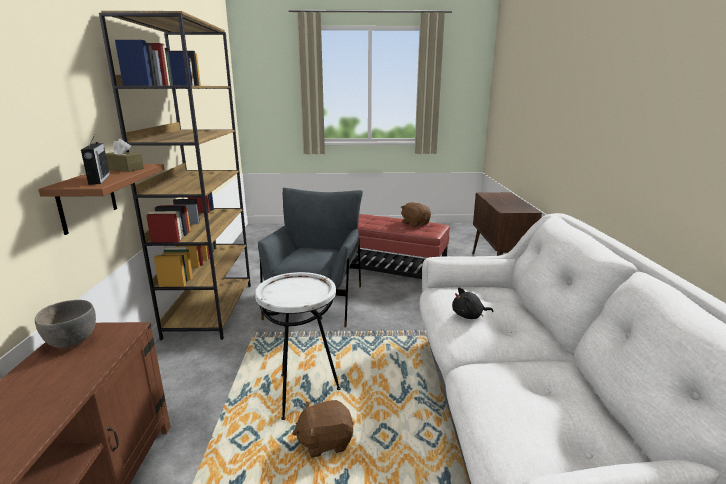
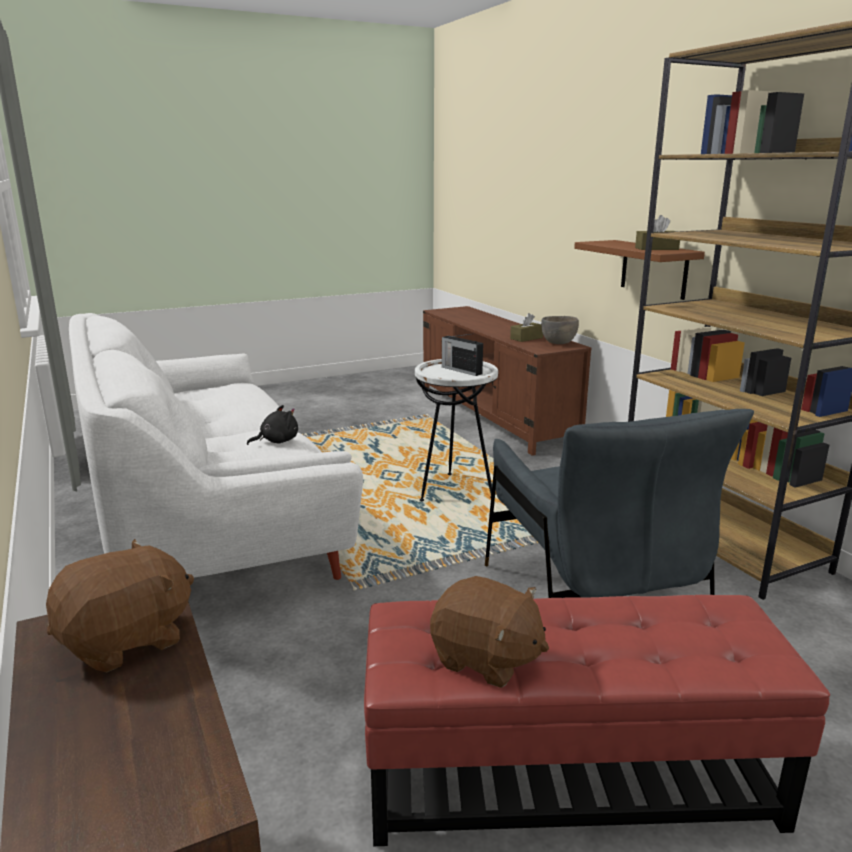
camera: 155 degrees right, 0 degrees up
radio [81,135,110,185] -> radio moved to [442,334,483,376]
brown plush toy [292,400,354,458] -> brown plush toy moved to [46,539,194,673]
none -> brown tissue box [510,313,543,342]

